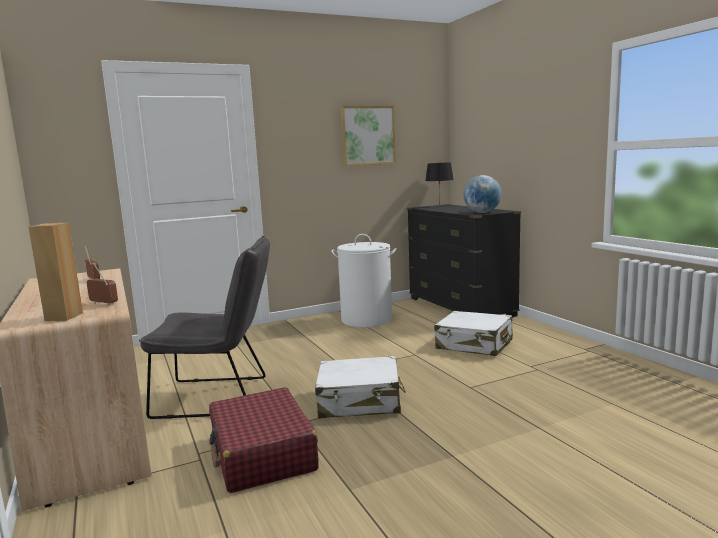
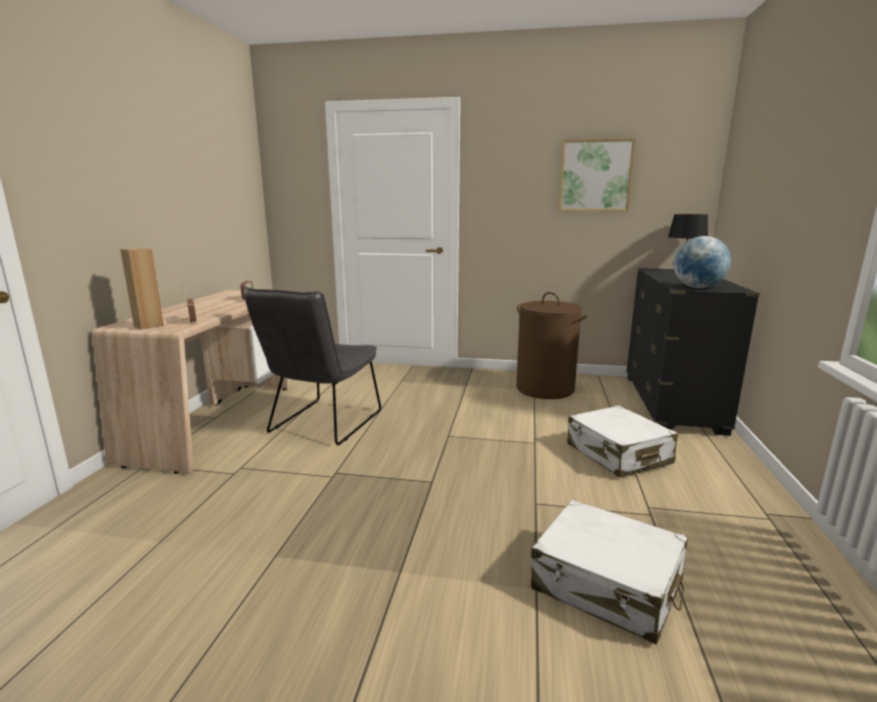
camera: 35 degrees right, 5 degrees up
grey chair [139,236,270,419] -> grey chair turned 75 degrees clockwise [244,287,381,445]
red suitcase [209,387,319,493] -> none
white suitcase [315,356,406,418] -> white suitcase moved to [531,500,688,644]
white laundry basket [332,234,397,328] -> brown laundry basket [516,292,587,399]

